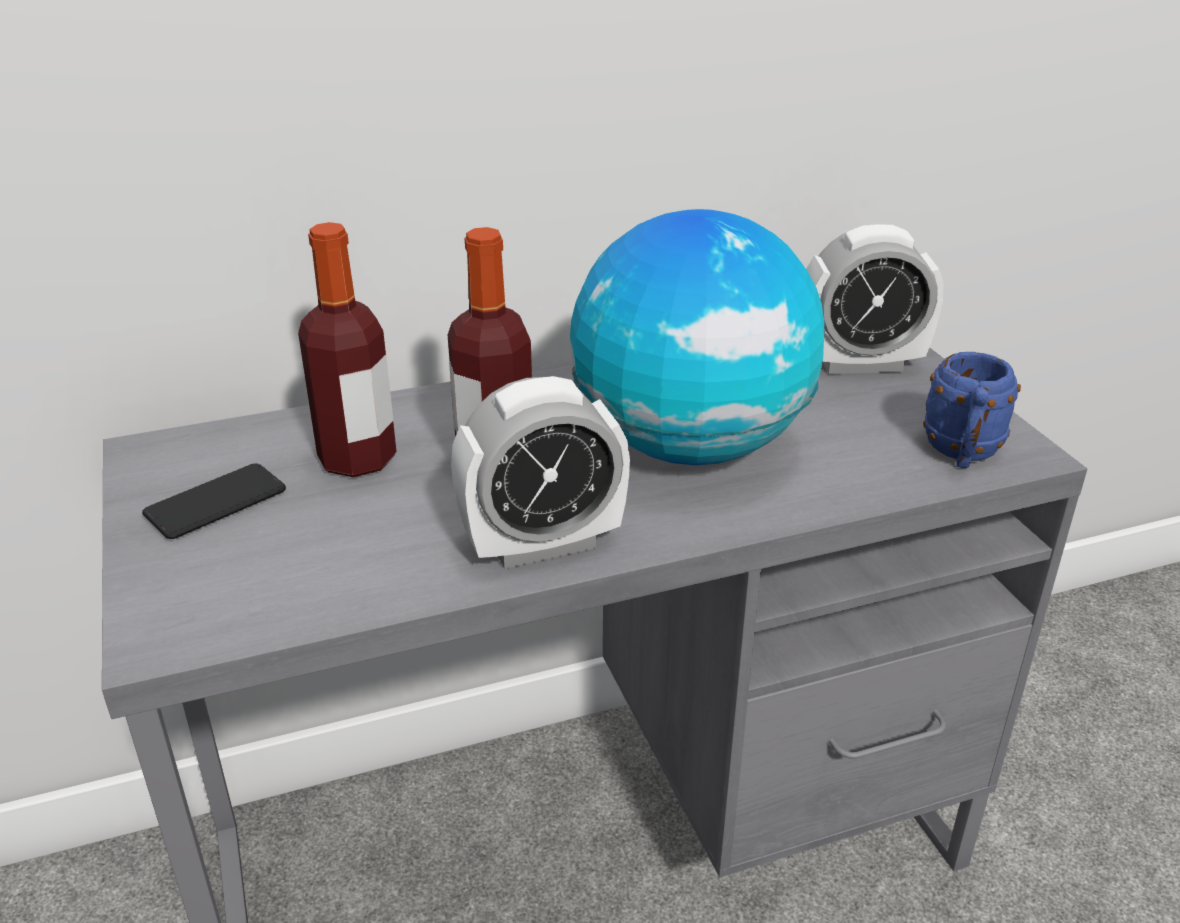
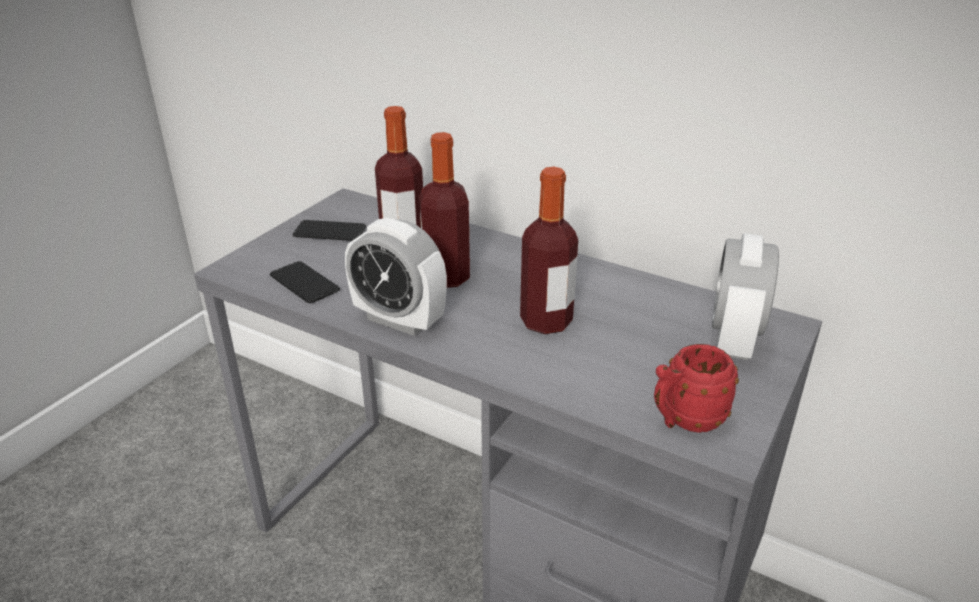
camera: 50 degrees right, 0 degrees up
globe [570,209,824,465] -> bottle [520,167,578,334]
alarm clock [806,224,943,374] -> alarm clock turned 60 degrees clockwise [712,233,779,360]
blue mug [923,352,1021,468] -> red mug [654,344,739,432]
none -> phone [270,261,340,303]

